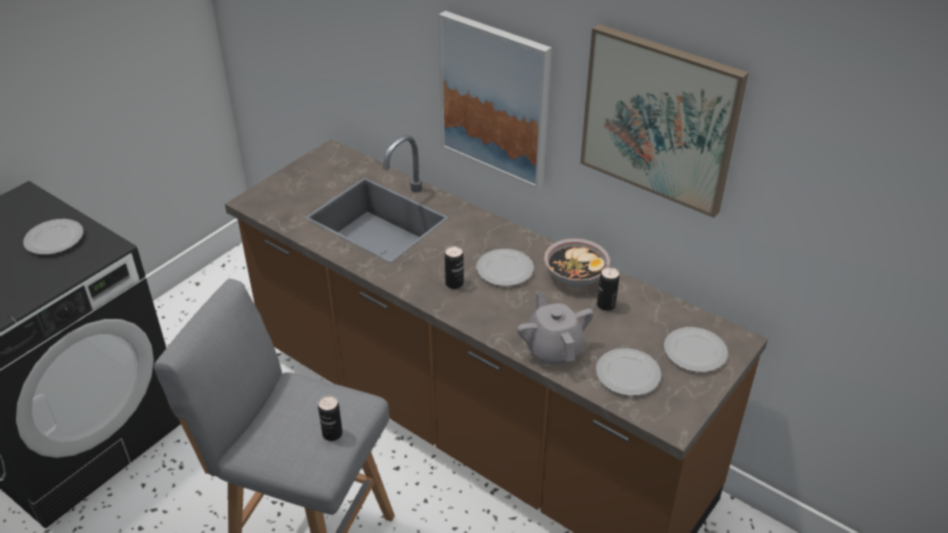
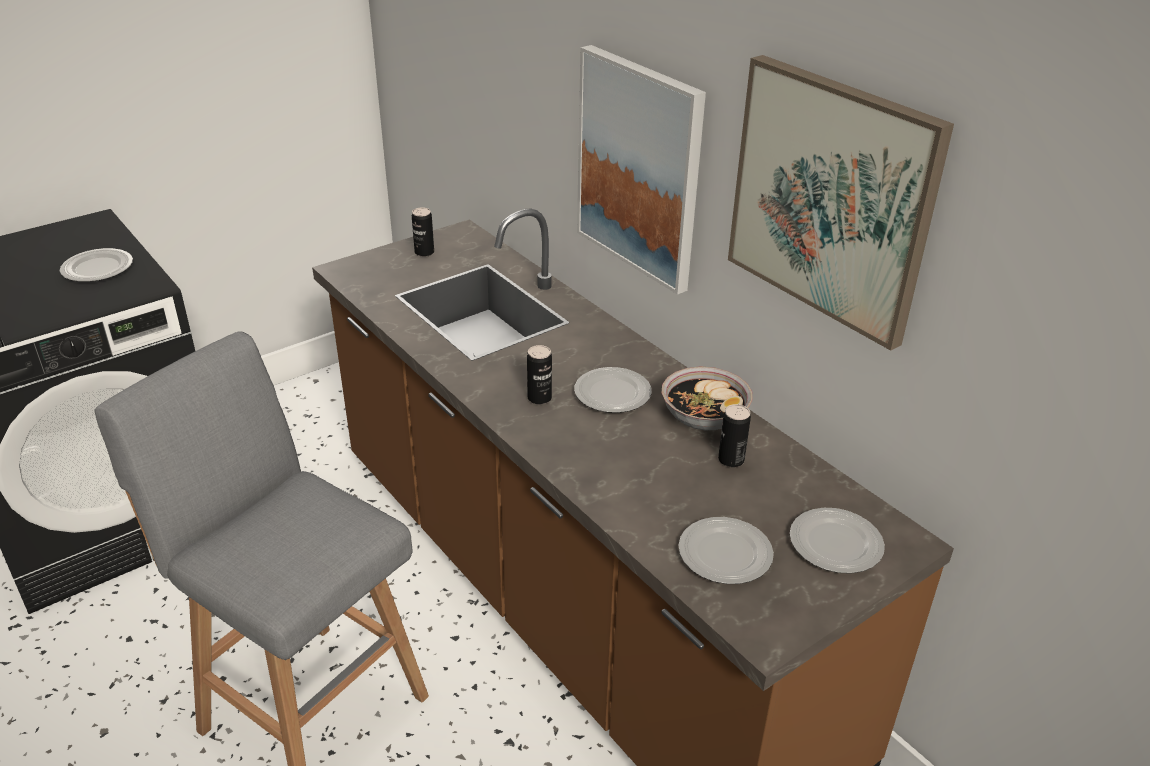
camera: 15 degrees right, 5 degrees down
can [318,396,343,441] -> can moved to [412,207,434,257]
grey teapot [517,291,594,366] -> none

